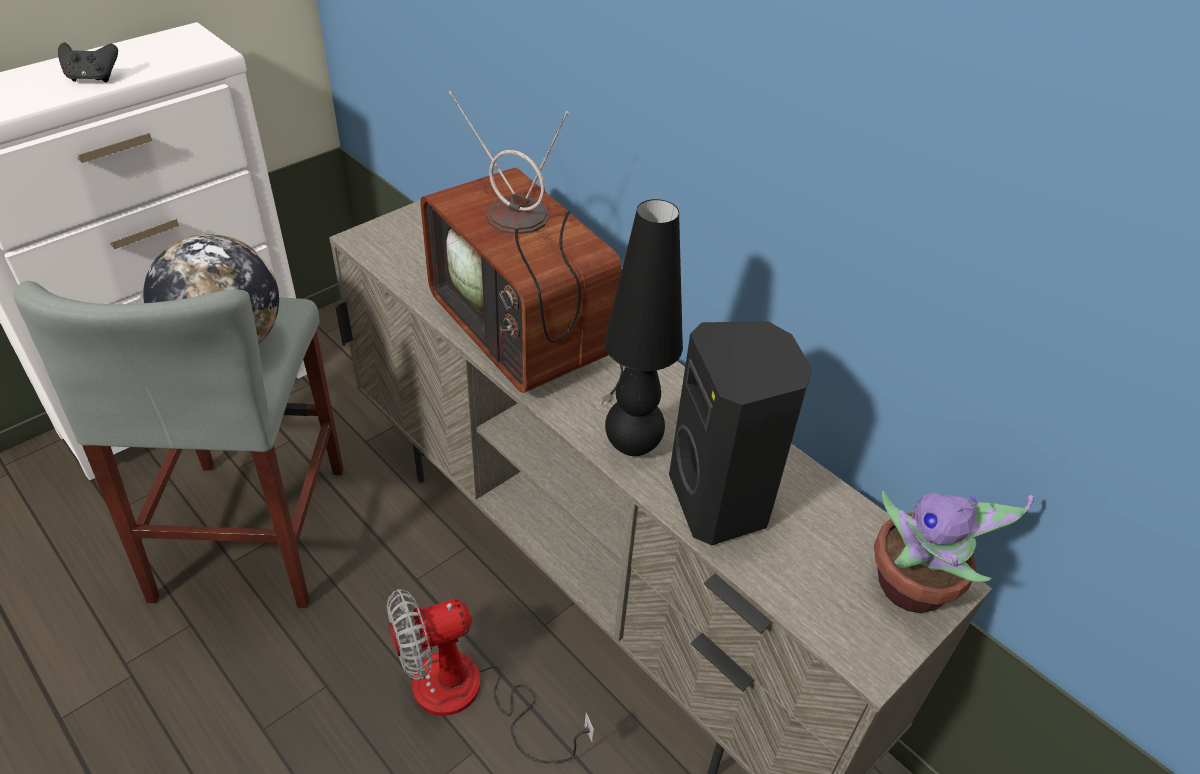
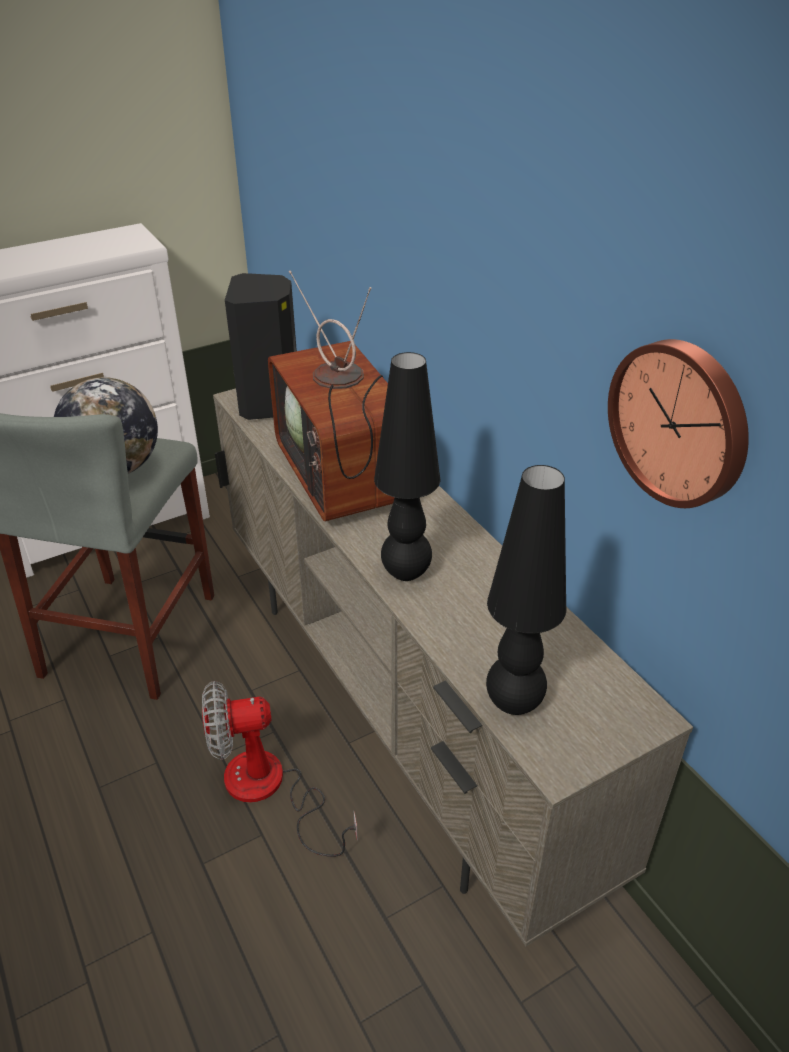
camera: 15 degrees right, 5 degrees down
black game controller [58,42,118,82] -> none
black speaker [669,321,812,545] -> black speaker moved to [225,273,297,420]
potted plant [874,491,1034,613] -> none
none -> black table lamp [486,465,567,715]
none -> wall clock [608,339,749,508]

